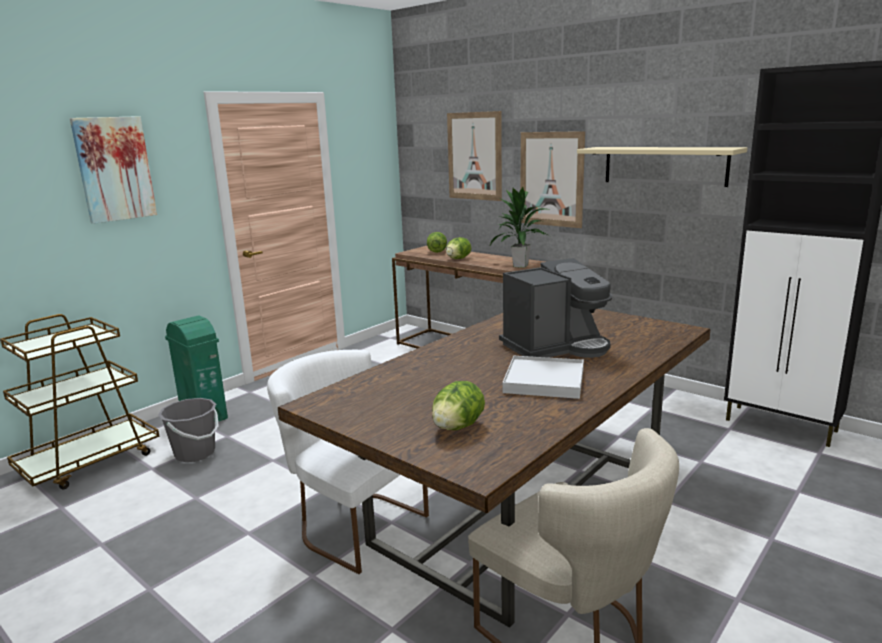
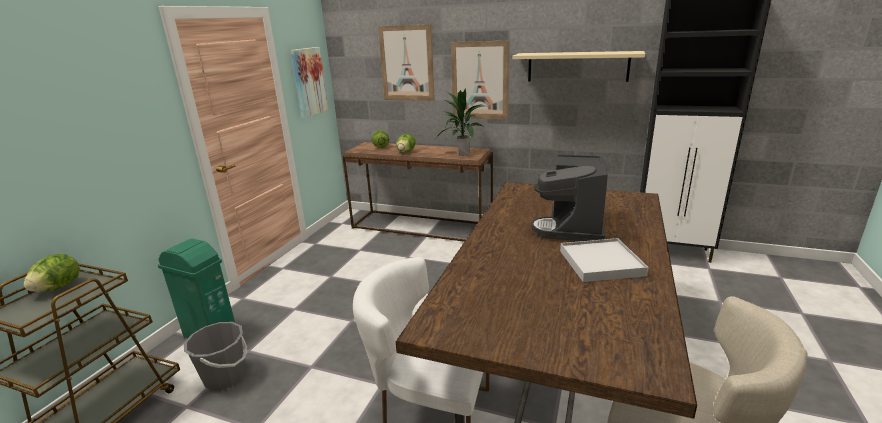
camera: 20 degrees left, 5 degrees up
picture [70,116,157,224] -> picture moved to [291,47,328,118]
lettuce [432,381,485,430] -> lettuce moved to [24,253,80,292]
coffee machine [499,258,612,358] -> coffee machine turned 150 degrees clockwise [531,155,608,241]

